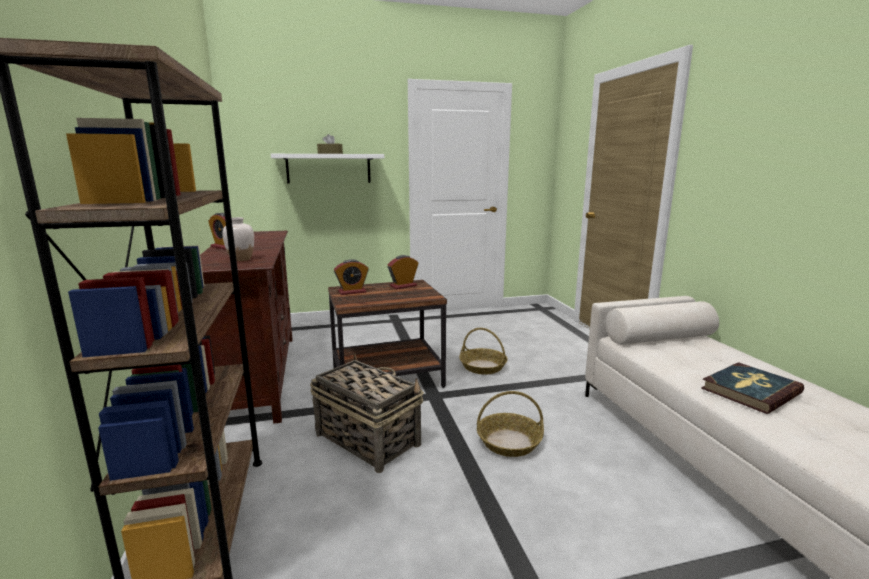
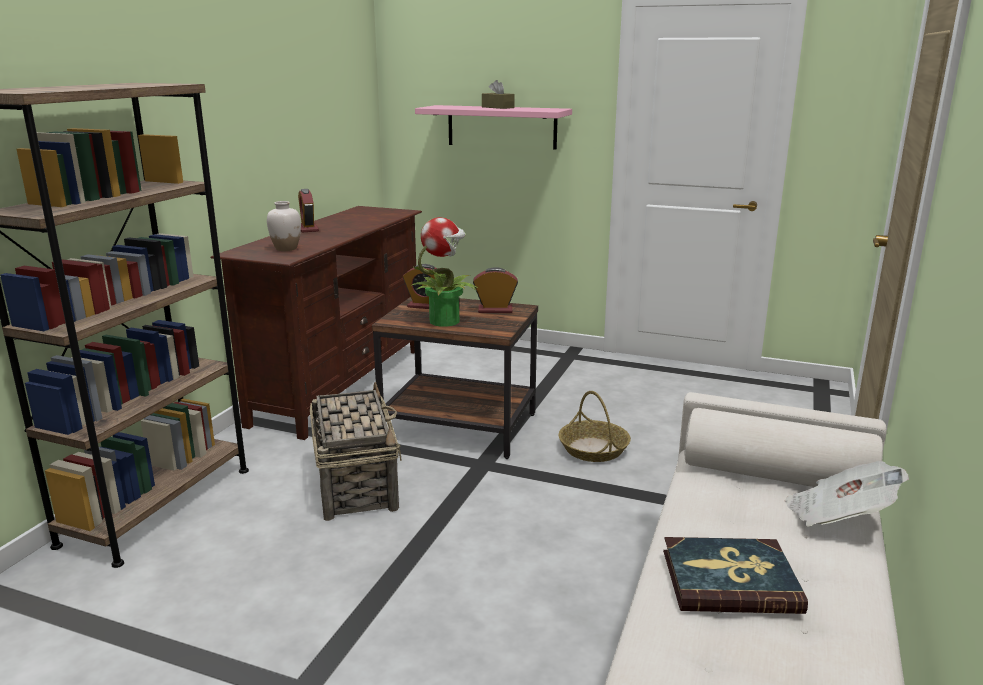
camera: 35 degrees right, 5 degrees up
white shelf [271,154,384,183] -> pink shelf [415,105,572,150]
basket [477,391,544,457] -> none
none -> potted plant [411,217,478,327]
none -> newspaper [785,461,909,527]

